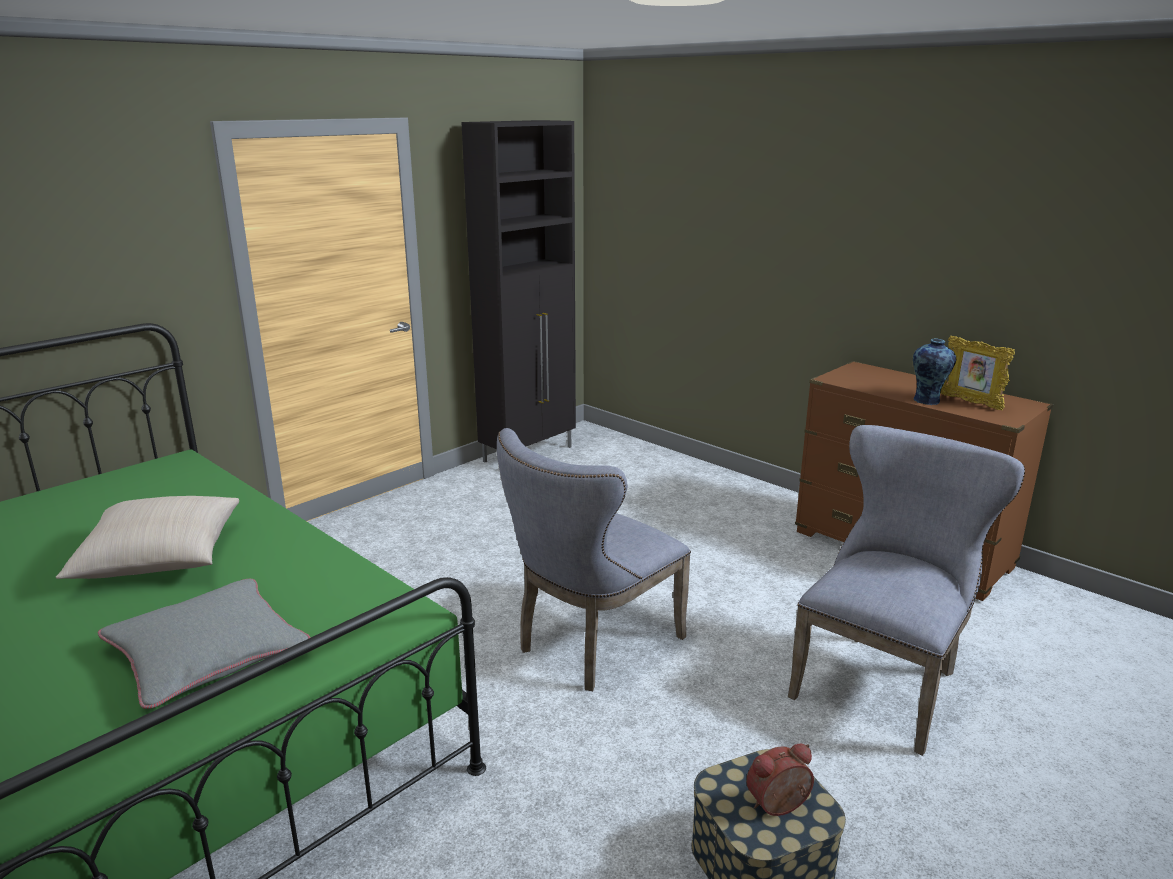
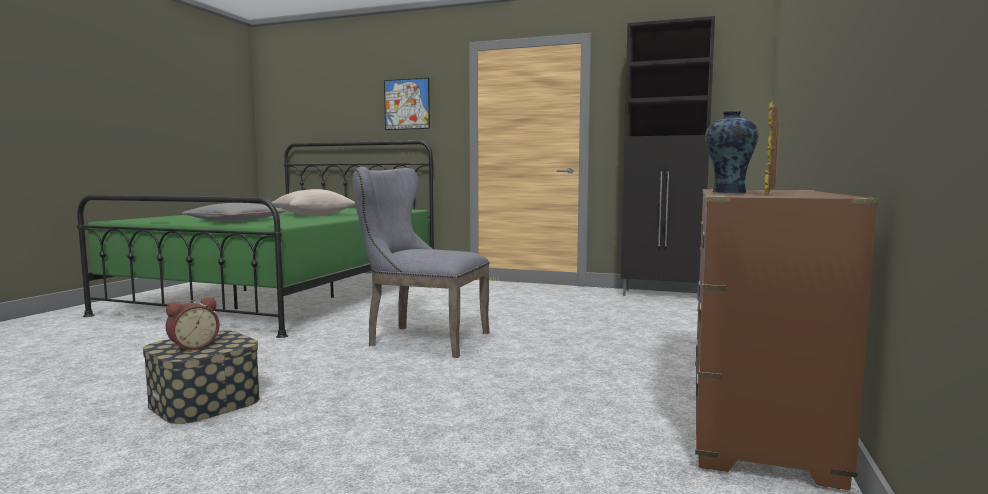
camera: 65 degrees right, 15 degrees down
alarm clock [746,744,814,816] -> alarm clock turned 90 degrees clockwise [166,297,220,352]
grey chair [788,425,1025,756] -> none
none -> picture [384,78,430,130]

